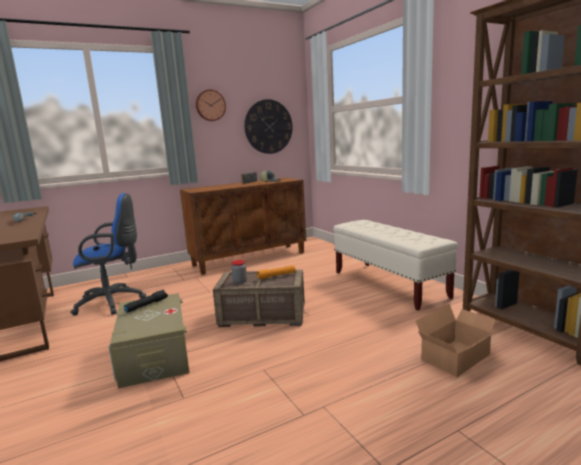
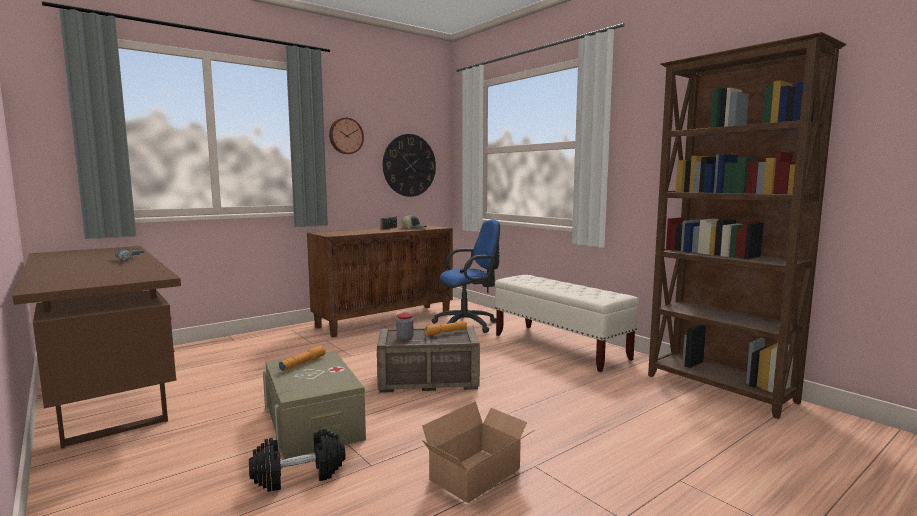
camera: 10 degrees left, 5 degrees down
blue office chair [70,193,146,316] -> blue office chair moved to [431,220,500,333]
black flashlight [124,290,168,313] -> orange flashlight [279,346,326,371]
cardboard box [416,304,505,377] -> cardboard box moved to [422,401,533,503]
none -> black dumbbell [249,429,345,492]

